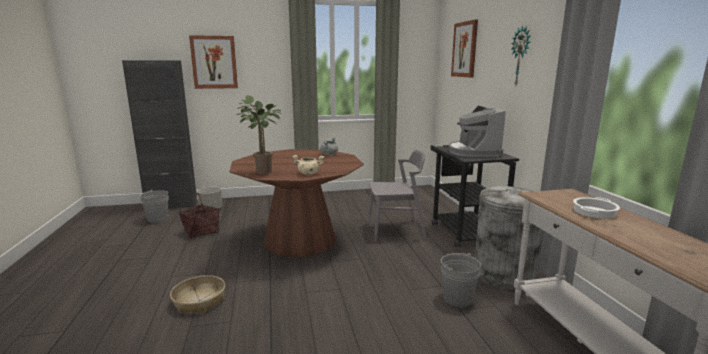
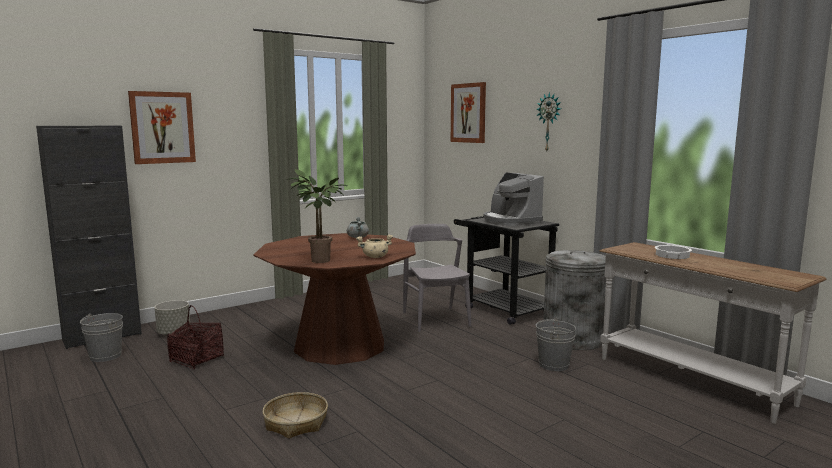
camera: 25 degrees left, 5 degrees down
grey chair [368,149,426,241] -> grey chair turned 75 degrees counterclockwise [403,224,471,332]

